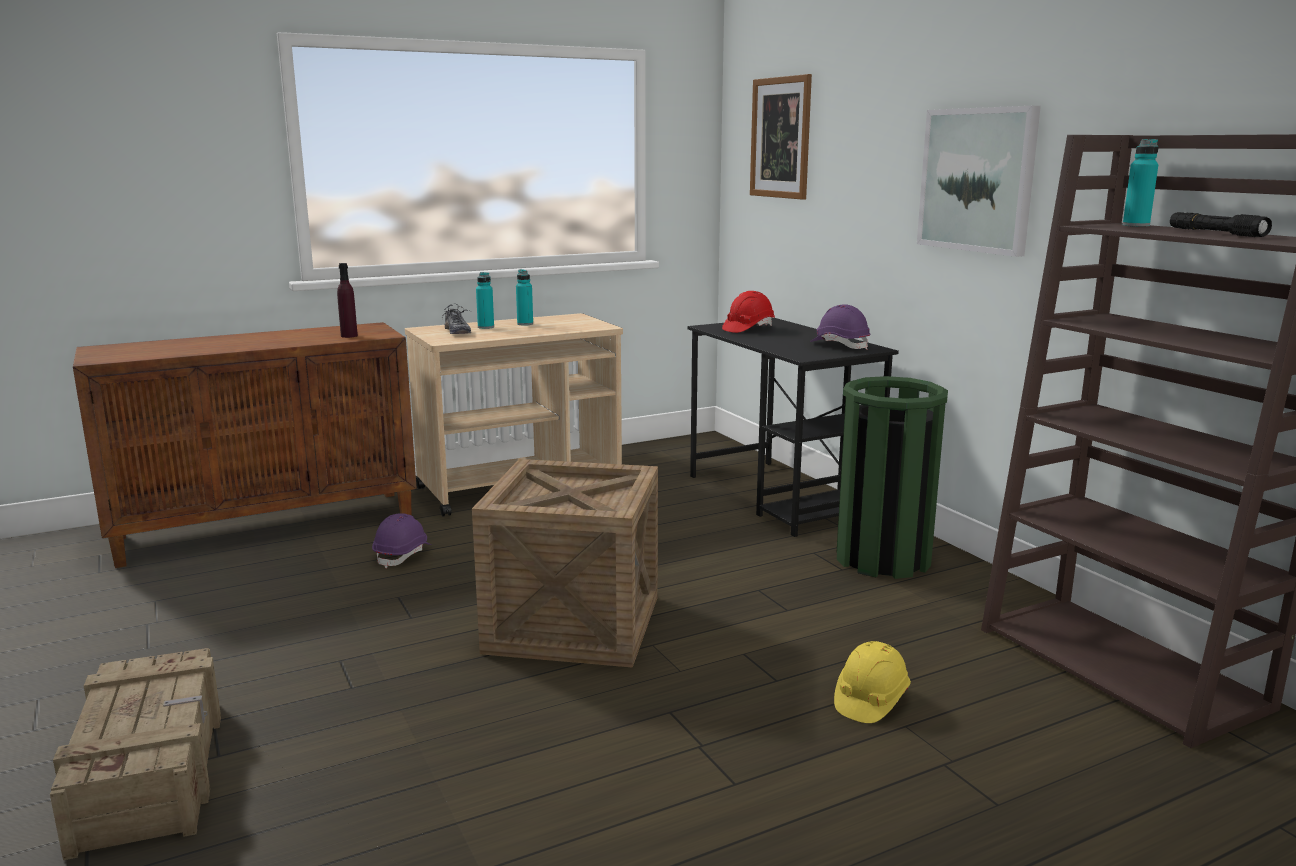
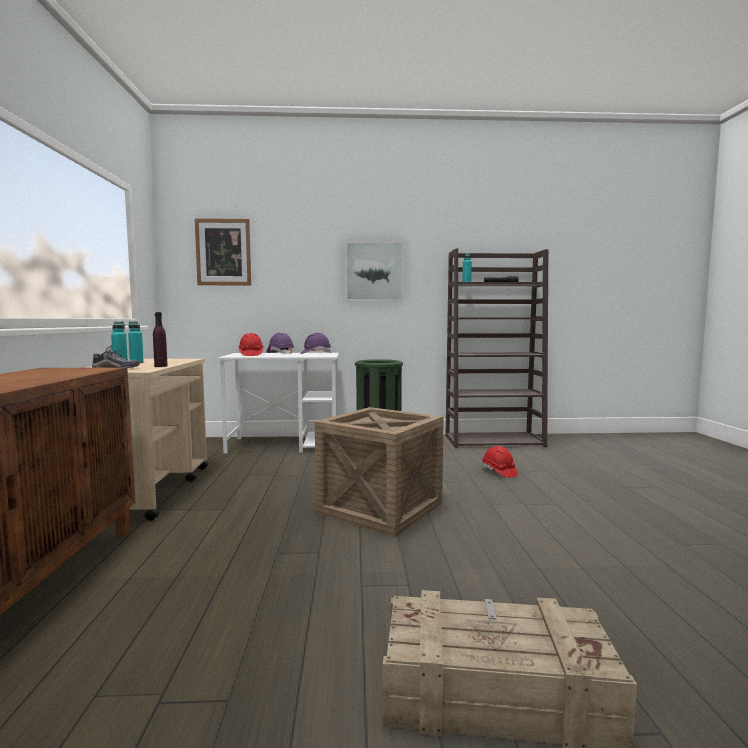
camera: 65 degrees left, 10 degrees down
purple bottle [337,263,358,338] -> purple bottle moved to [153,312,168,367]
purple hard hat [372,513,432,568] -> purple hard hat moved to [266,333,294,355]
black desk [687,318,899,537] -> white desk [217,353,339,453]
yellow hard hat [834,641,911,723] -> red hard hat [482,446,518,478]

